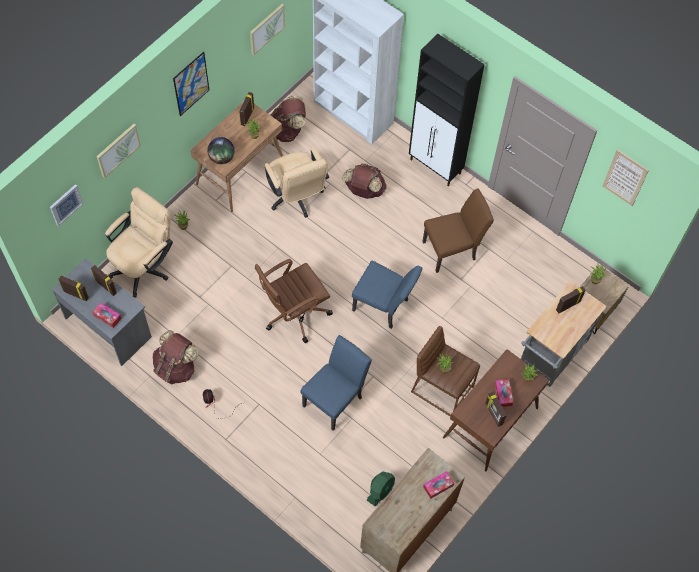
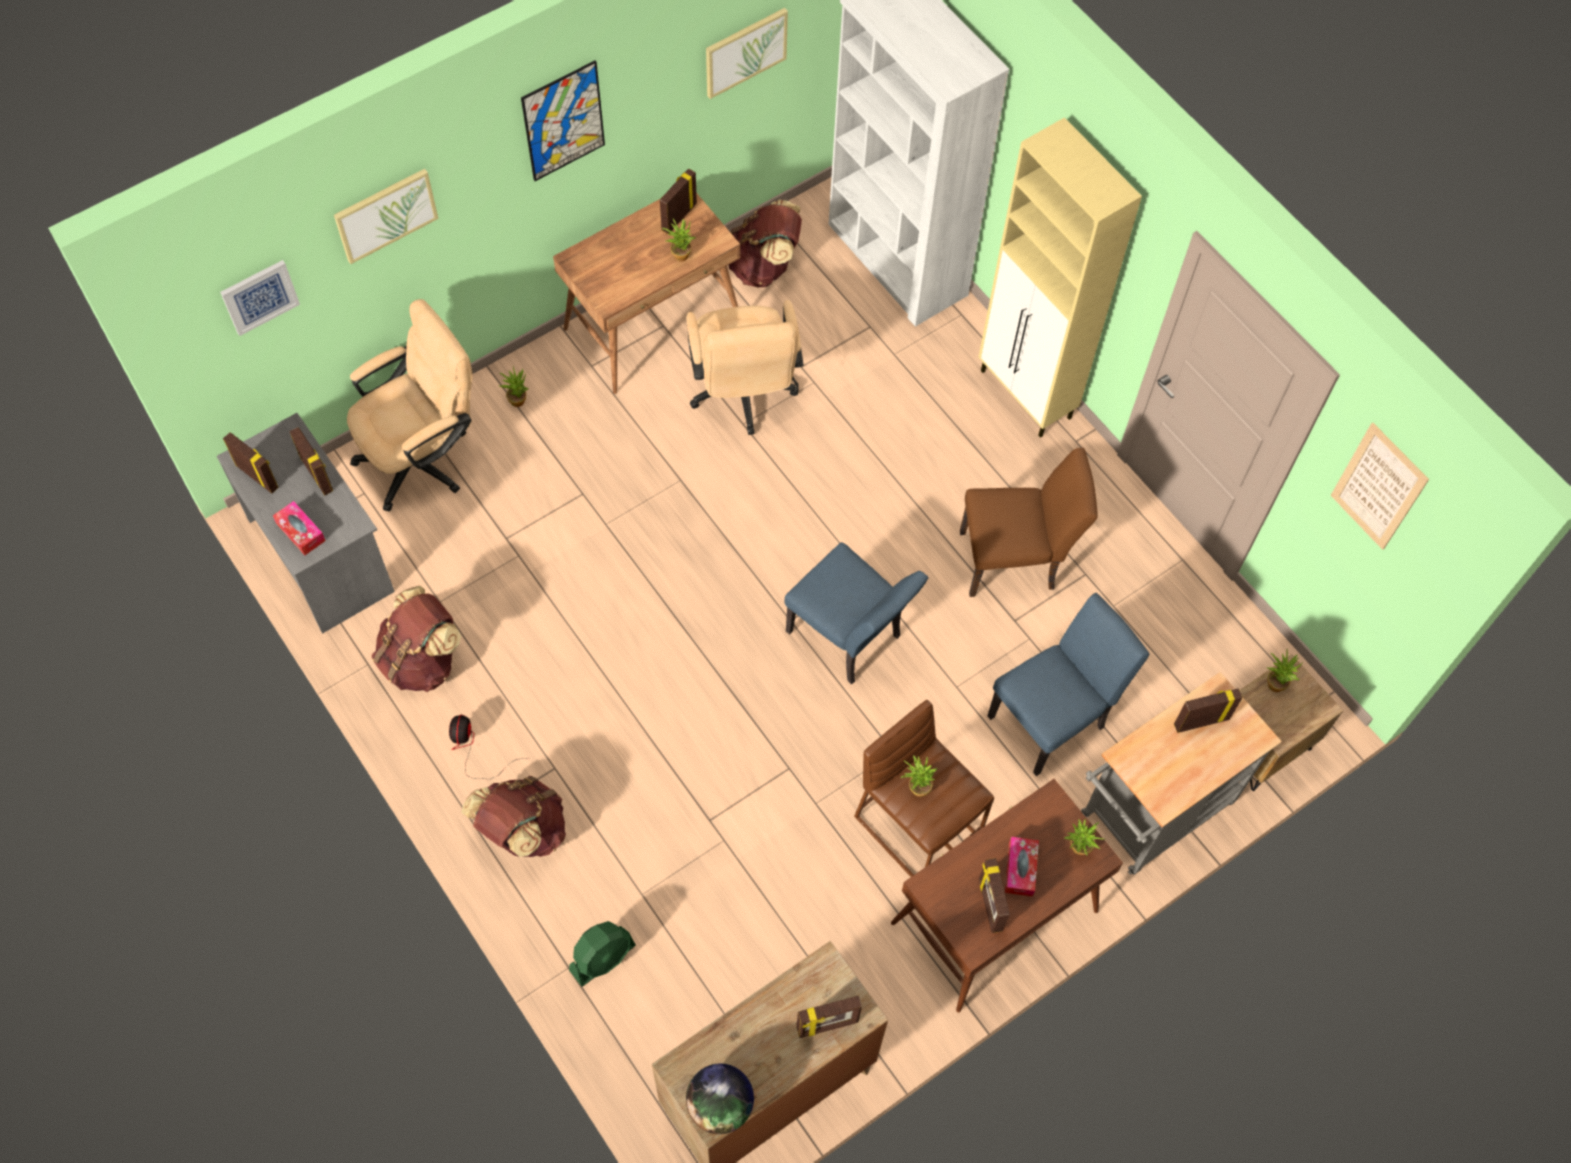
camera: 15 degrees right, 0 degrees up
globe [207,137,235,164] -> globe moved to [686,1064,754,1134]
brown office chair [255,259,333,343] -> none
blue chair [301,335,372,431] -> blue chair moved to [987,593,1149,776]
brown backpack [343,164,386,199] -> brown backpack moved to [461,776,566,857]
green fan [367,471,395,507] -> green fan moved to [569,921,636,986]
black cabinet [409,34,485,187] -> beige cabinet [978,117,1142,438]
tissue box [423,471,454,499] -> picture frame [796,996,862,1038]

